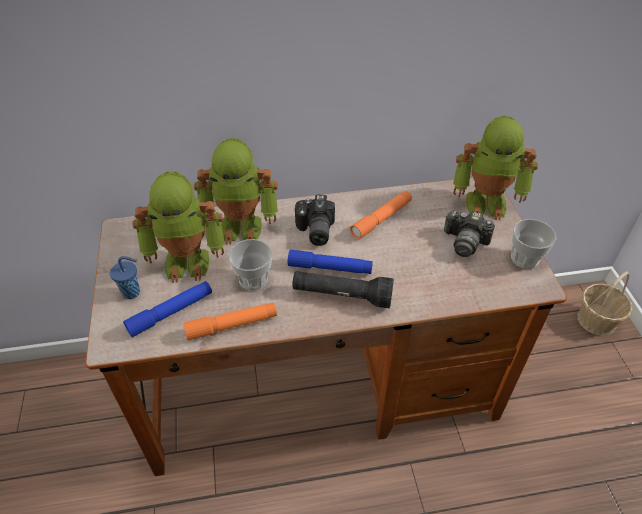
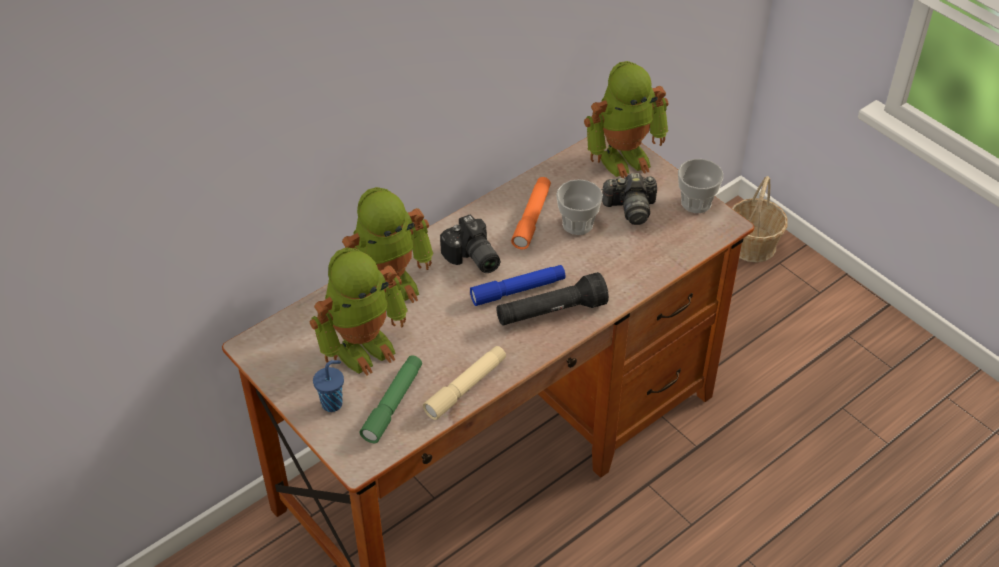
camera: 30 degrees left, 0 degrees up
blue flashlight [123,281,212,337] -> green flashlight [360,355,422,443]
orange flashlight [183,303,277,340] -> beige flashlight [423,346,506,420]
cup [228,239,272,291] -> cup moved to [556,179,603,235]

